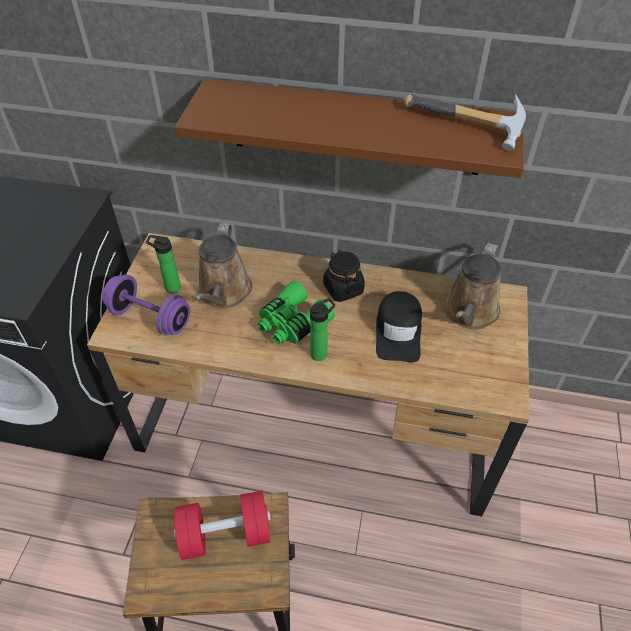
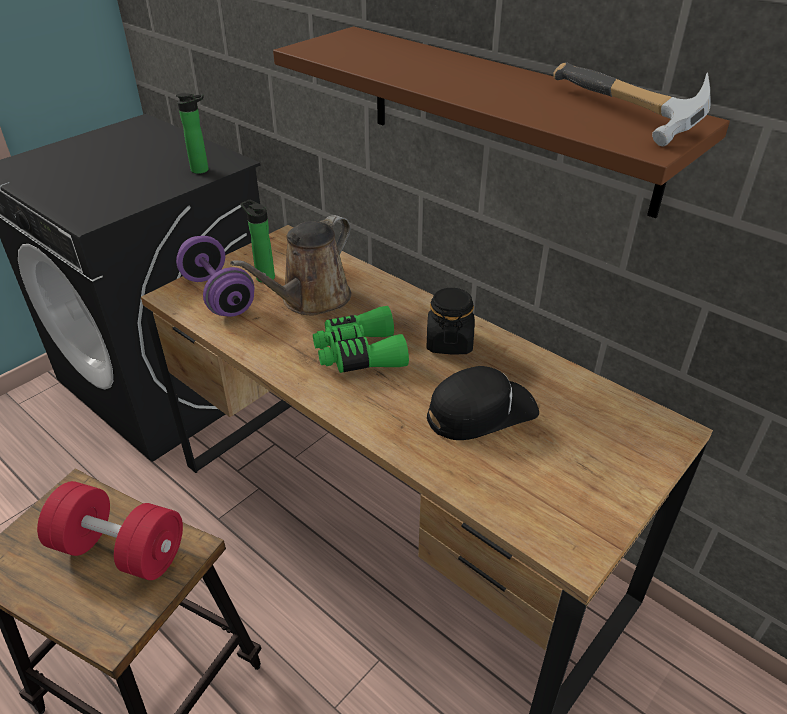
camera: 30 degrees right, 10 degrees down
bottle [310,298,335,361] -> bottle moved to [176,93,209,174]
black cap [376,291,422,362] -> black cap turned 150 degrees counterclockwise [427,366,539,440]
brown watering can [443,243,502,329] -> none

